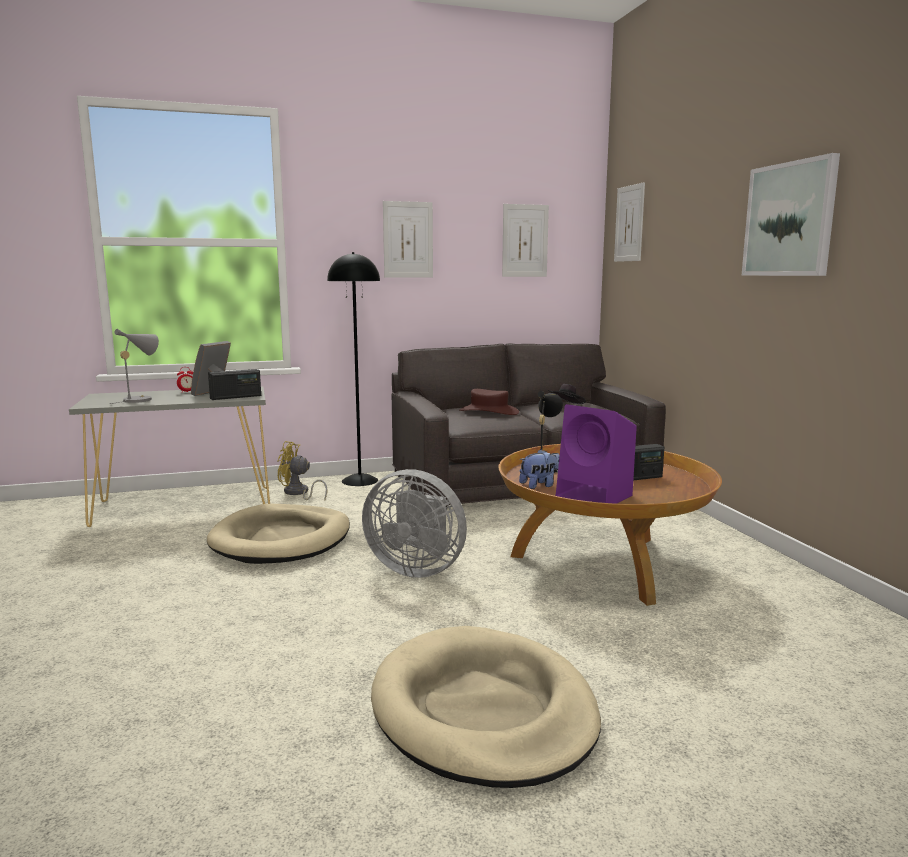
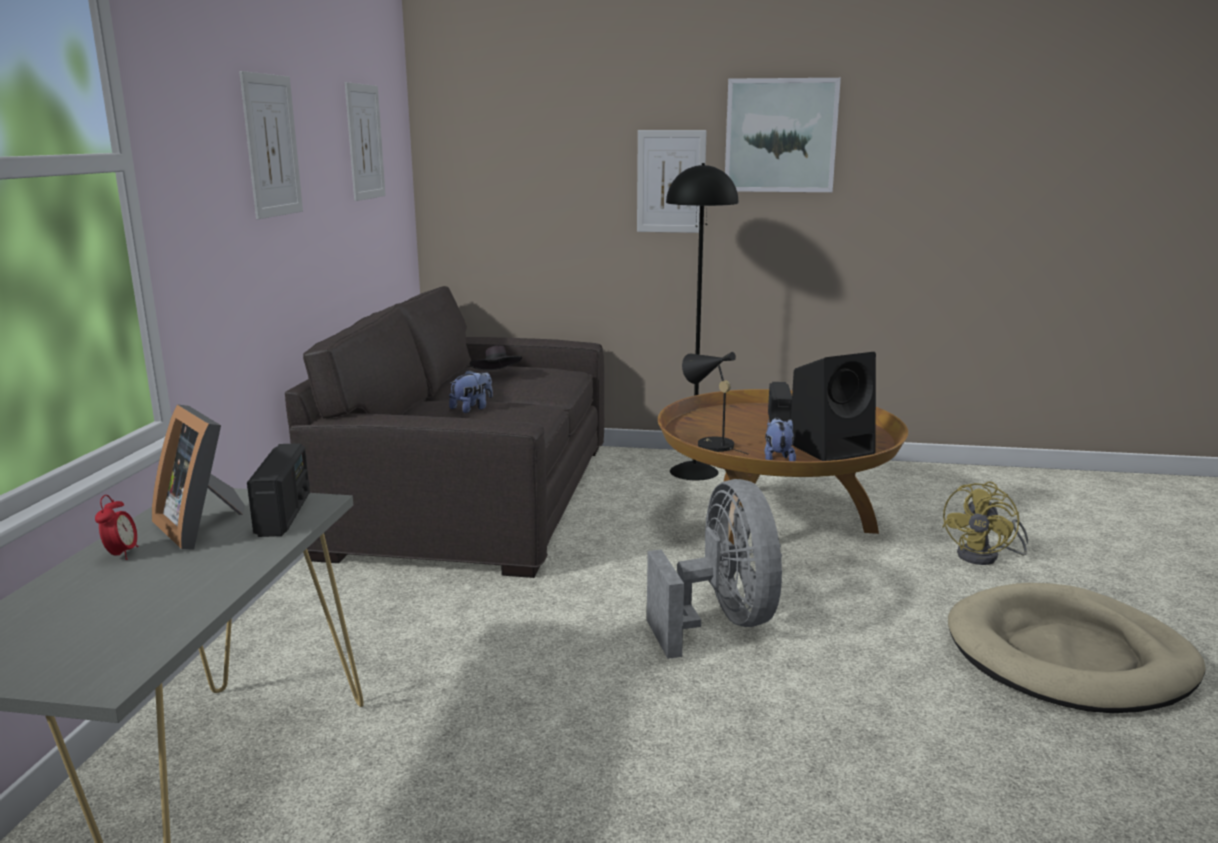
camera: 65 degrees left, 5 degrees up
grey table lamp [110,329,159,404] -> none
beige dog bed [207,504,350,564] -> none
yellow fan [277,441,328,500] -> yellow fan moved to [942,481,1028,565]
black floor lamp [327,252,380,486] -> black floor lamp moved to [666,163,738,481]
grey fan [362,469,467,578] -> grey fan turned 60 degrees counterclockwise [647,479,782,659]
brown hat [459,389,519,415] -> plush toy [449,370,493,413]
purple speaker [556,404,637,504] -> black speaker [791,352,876,461]
picture [614,182,645,262] -> picture moved to [637,130,707,233]

